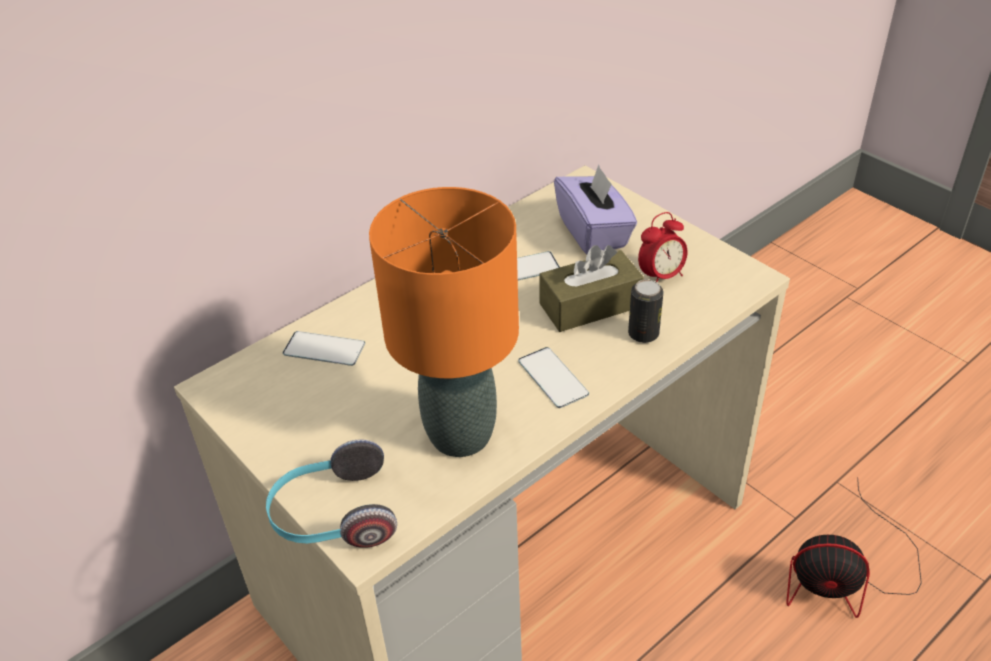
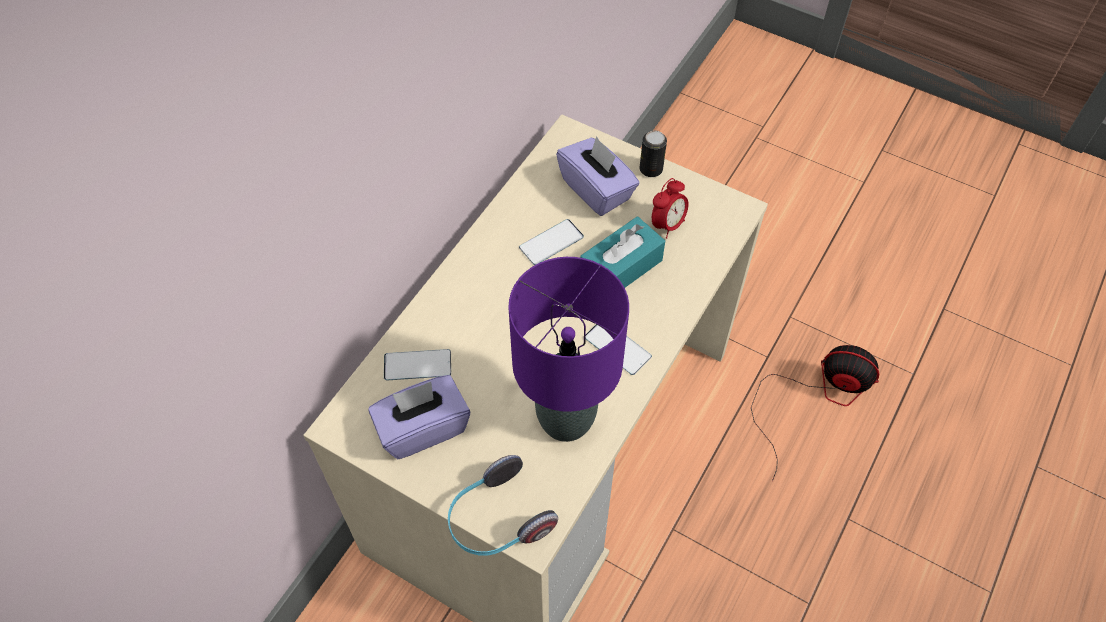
camera: 20 degrees left, 15 degrees up
orange table lamp [369,187,519,457] -> purple table lamp [508,257,629,442]
brown tissue box [539,245,644,332] -> turquoise tissue box [580,216,665,288]
can [628,279,663,343] -> can moved to [640,130,667,177]
fan [787,477,922,618] -> fan turned 150 degrees counterclockwise [751,345,879,481]
none -> purple tissue box [368,375,470,459]

